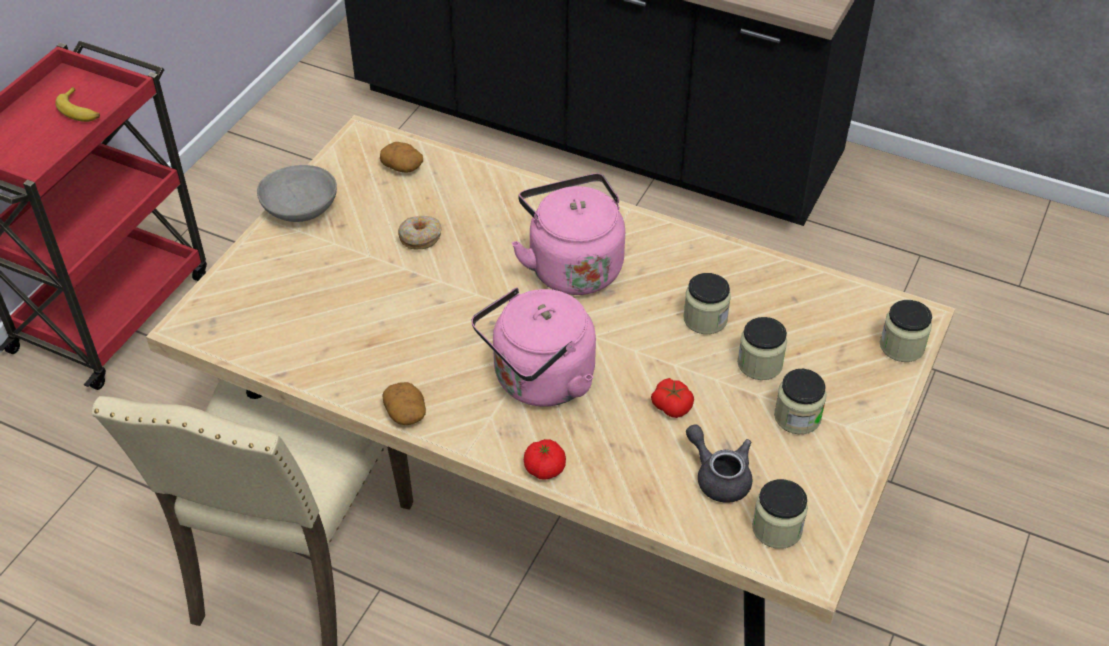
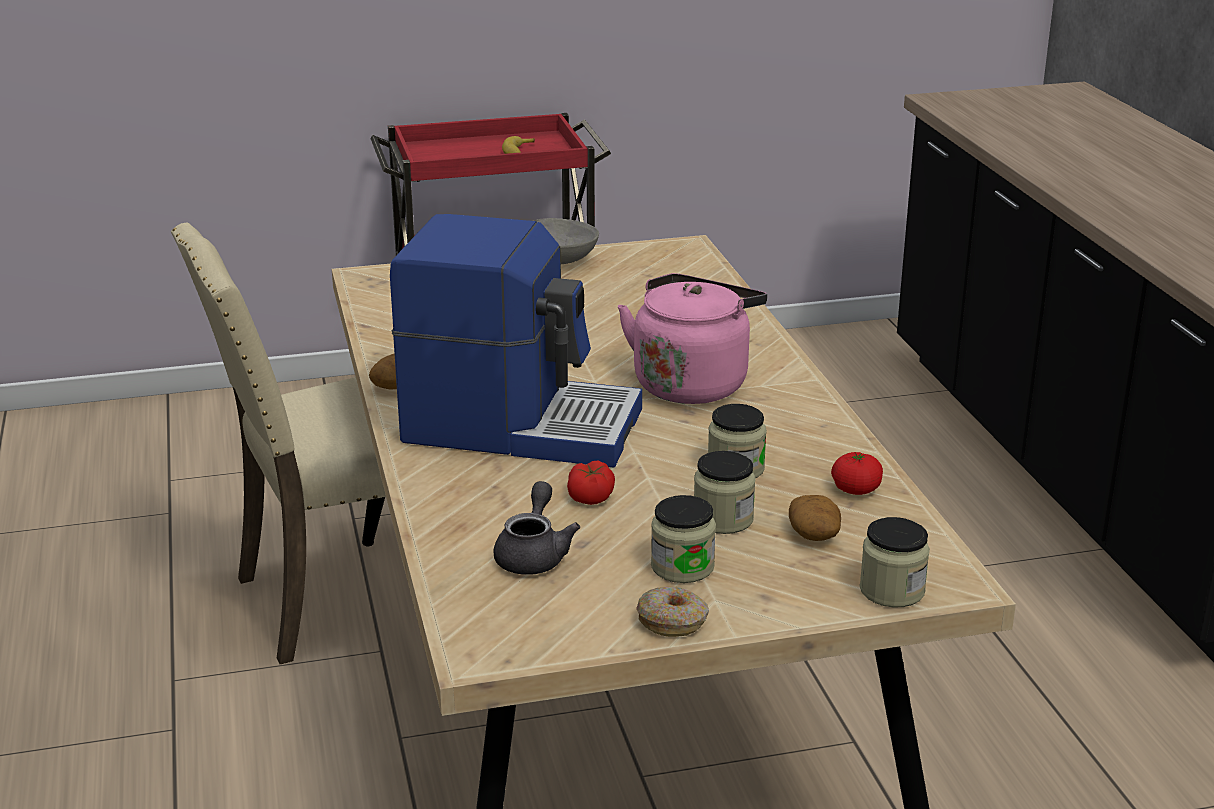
camera: 50 degrees right, 20 degrees down
potato [380,142,423,173] -> potato moved to [789,495,841,541]
donut [398,216,442,249] -> donut moved to [636,587,709,637]
pink kettle [472,287,596,407] -> coffee machine [390,214,642,468]
tomato [524,439,566,480] -> tomato moved to [831,452,883,495]
jar [752,479,808,549] -> none

